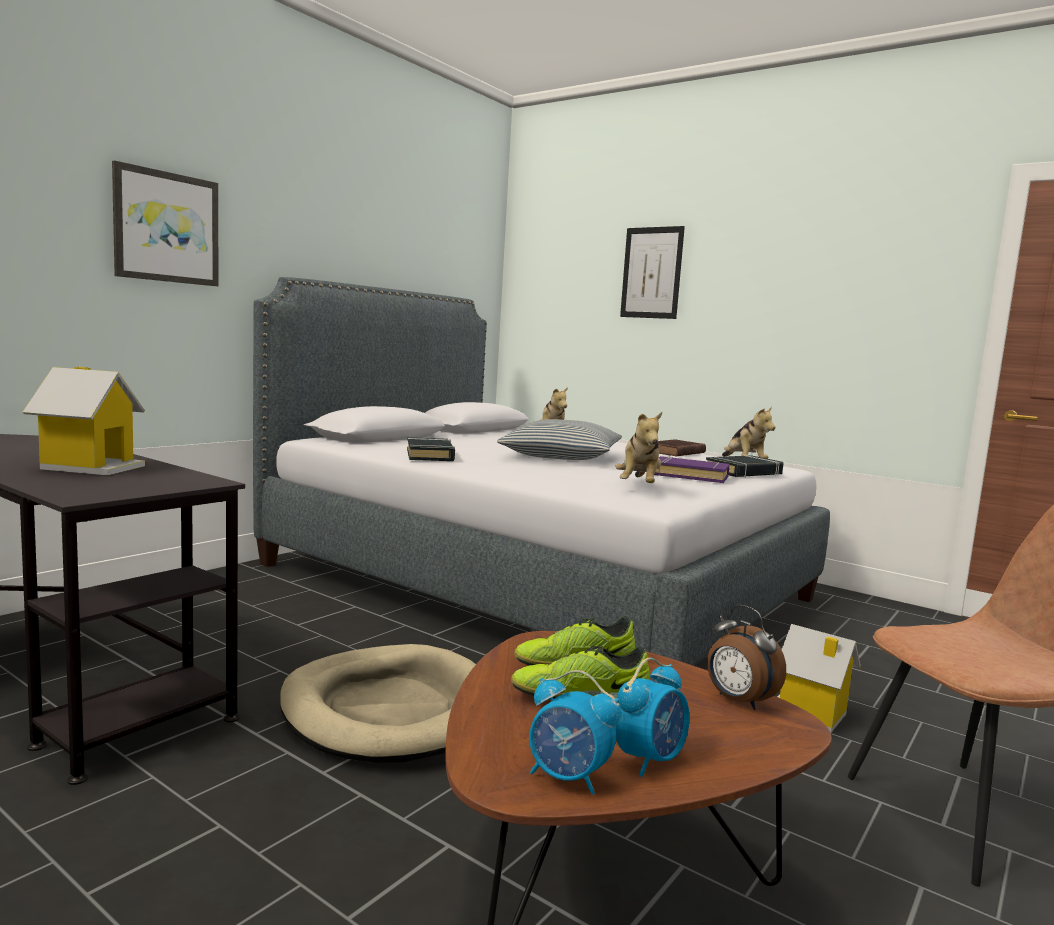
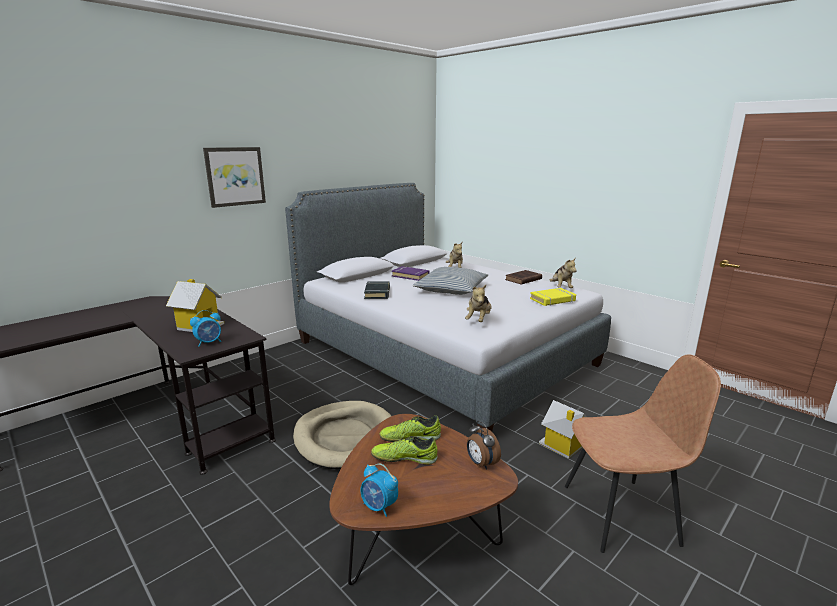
camera: 10 degrees right, 10 degrees up
alarm clock [615,658,689,777] -> alarm clock moved to [190,310,221,347]
picture [620,226,685,319] -> none
purple book [654,456,730,483] -> purple book moved to [392,266,430,281]
black book [706,455,784,477] -> yellow book [530,288,576,306]

